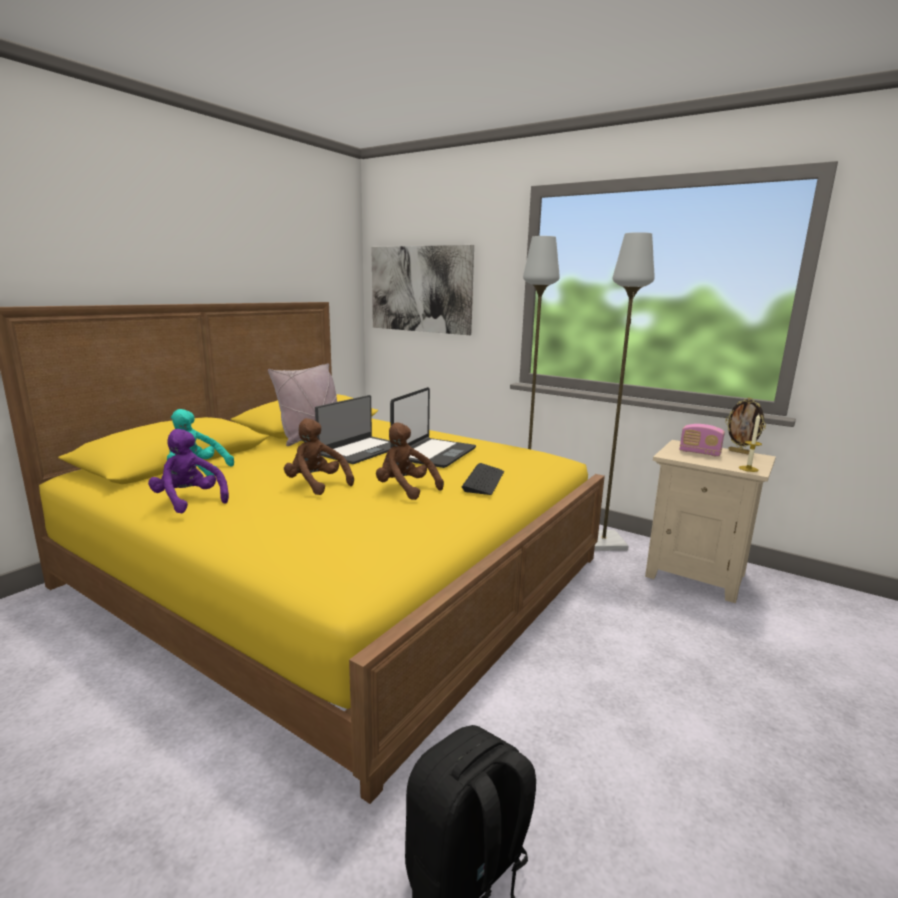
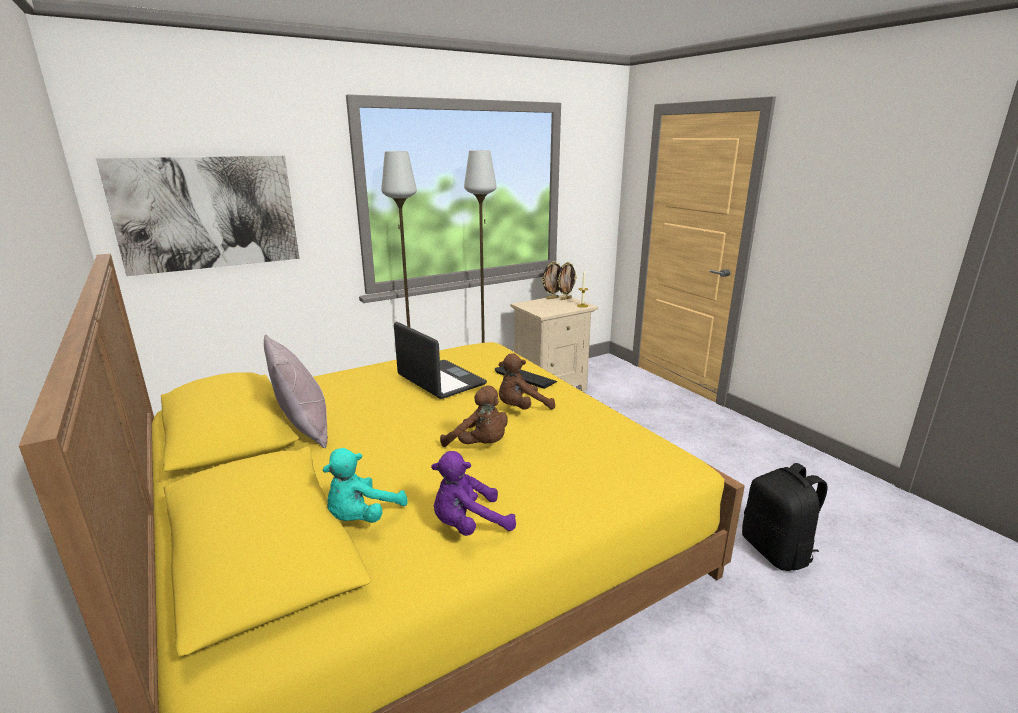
camera: 65 degrees left, 5 degrees up
brown plush toy [284,418,354,495] -> brown plush toy turned 120 degrees counterclockwise [440,385,508,447]
laptop [315,395,391,464] -> none
radio [680,424,725,456] -> none
none -> picture frame [557,262,577,300]

